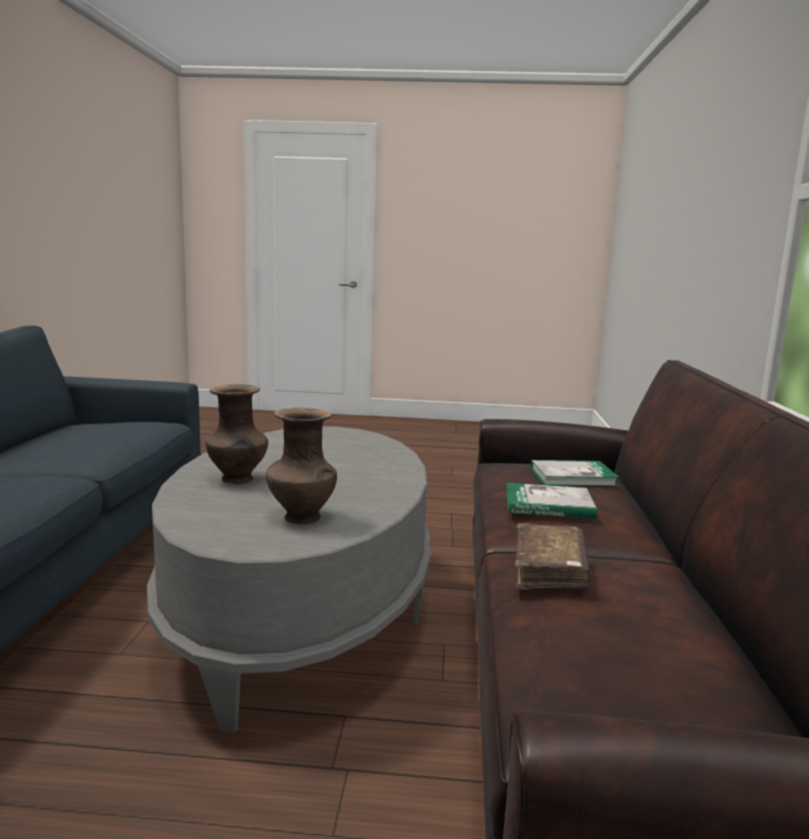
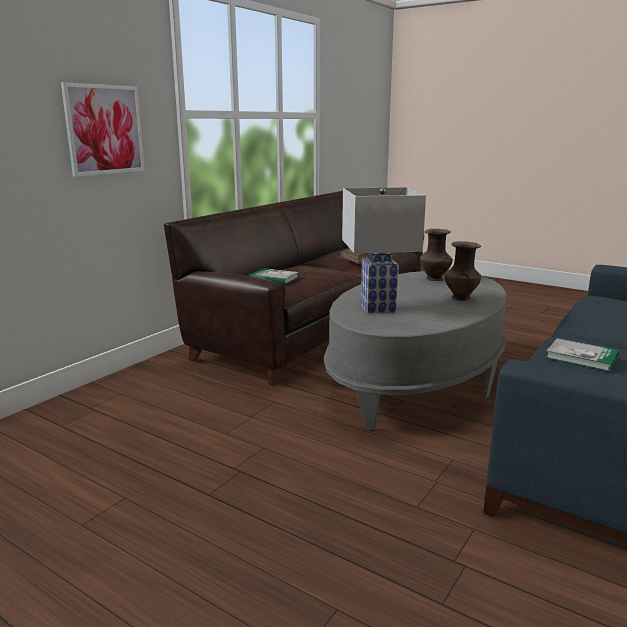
camera: 150 degrees left, 5 degrees up
book [506,483,597,519] -> book moved to [545,338,619,372]
none -> picture [61,82,145,177]
none -> white table lamp [342,187,426,314]

